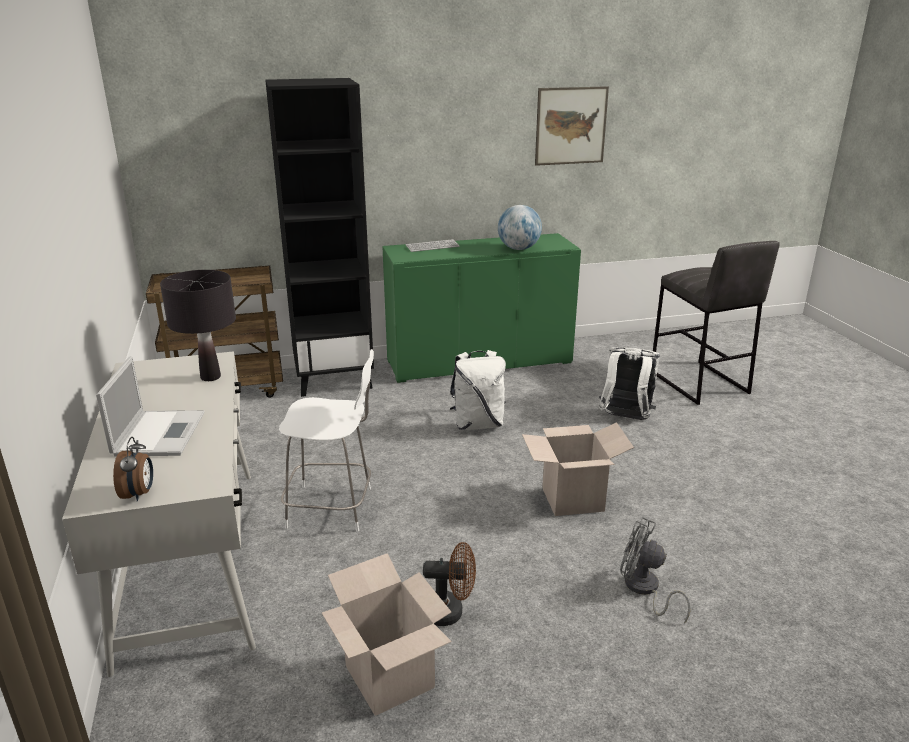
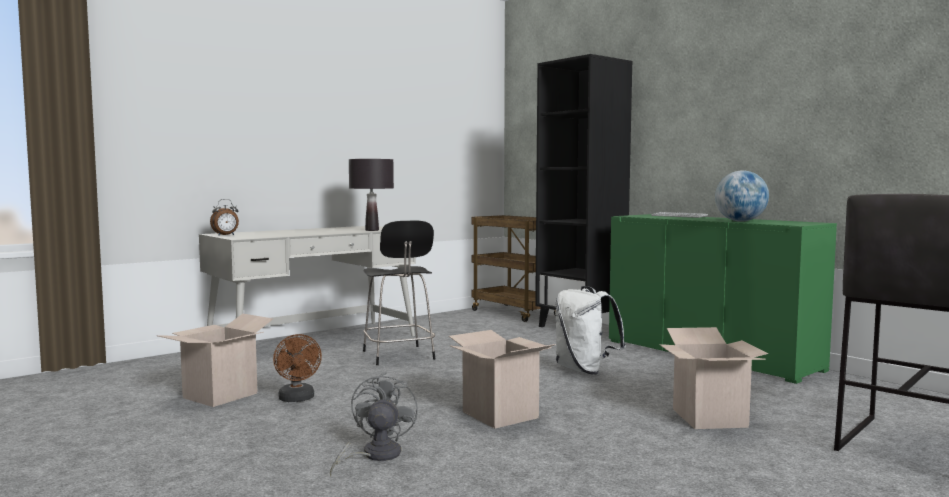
camera: 65 degrees right, 20 degrees down
laptop [96,356,205,457] -> none
white chair [279,349,374,532] -> black chair [363,220,435,365]
picture [535,86,609,166] -> none
white backpack [599,347,660,420] -> cardboard box [659,327,768,429]

